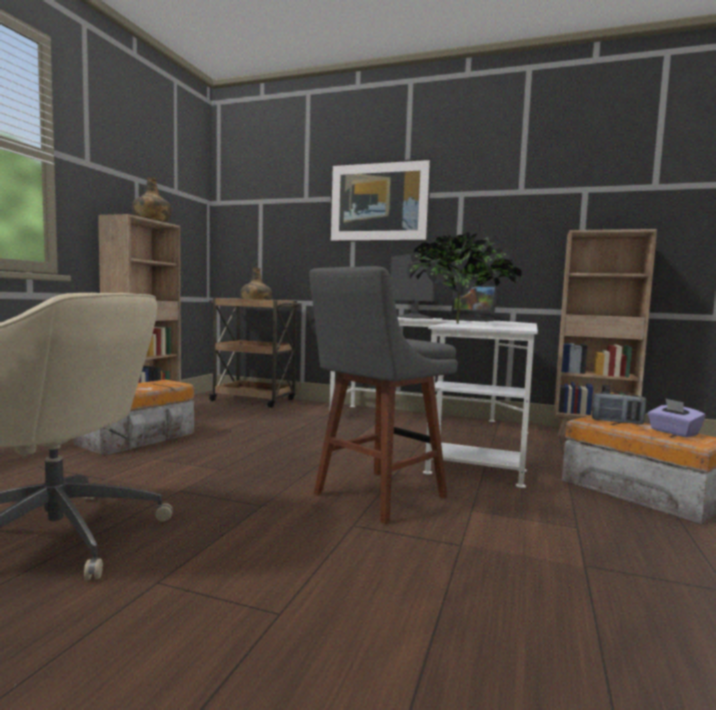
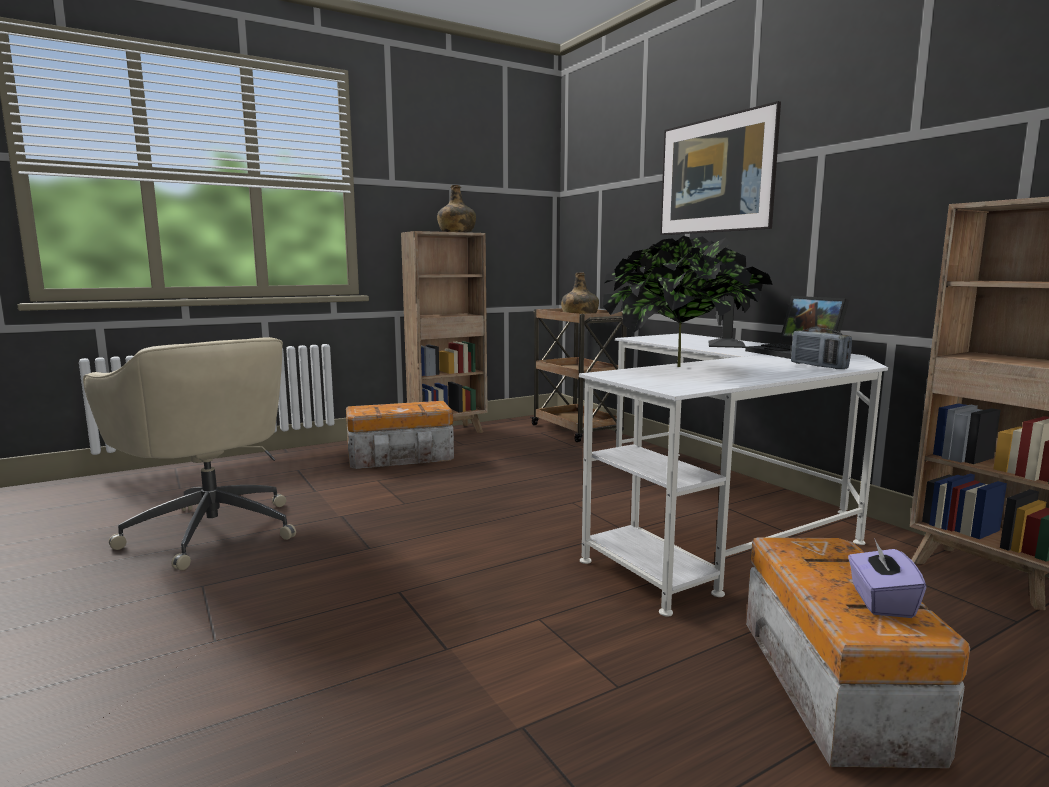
camera: 40 degrees right, 5 degrees up
grey stool [309,266,458,525] -> none
radio [592,391,646,424] -> radio moved to [791,328,852,369]

